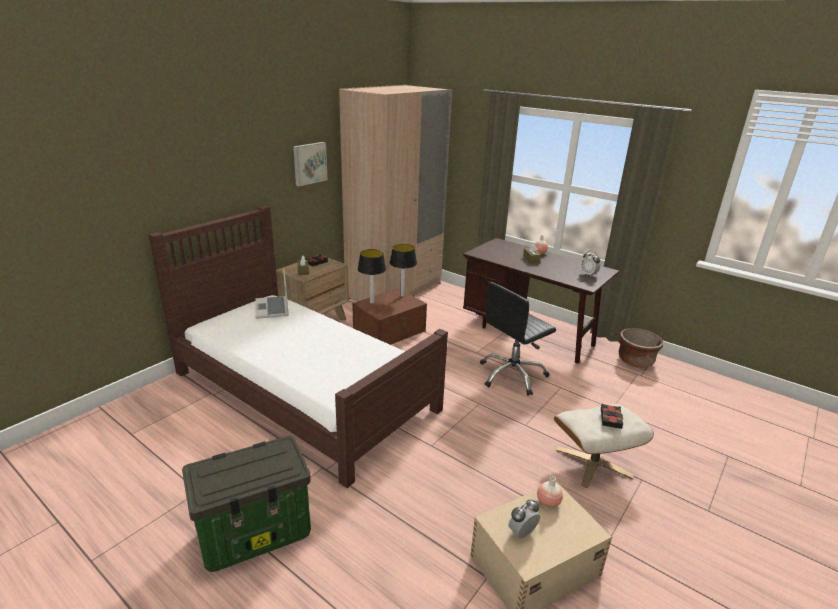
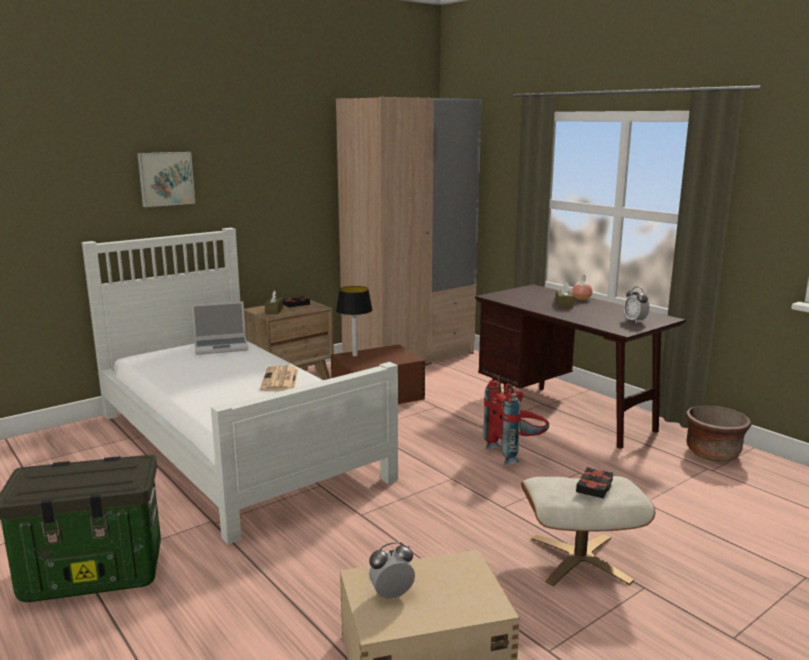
camera: 15 degrees right, 10 degrees down
brown bed [148,206,448,488] -> white bed [82,228,398,545]
laptop [255,269,289,319] -> laptop turned 105 degrees counterclockwise [192,301,249,355]
picture [293,142,328,186] -> picture moved to [137,152,195,207]
table lamp [389,244,417,297] -> none
black office chair [480,282,556,396] -> red backpack [483,375,549,465]
vase [537,477,563,508] -> none
none -> newspaper [260,365,298,391]

